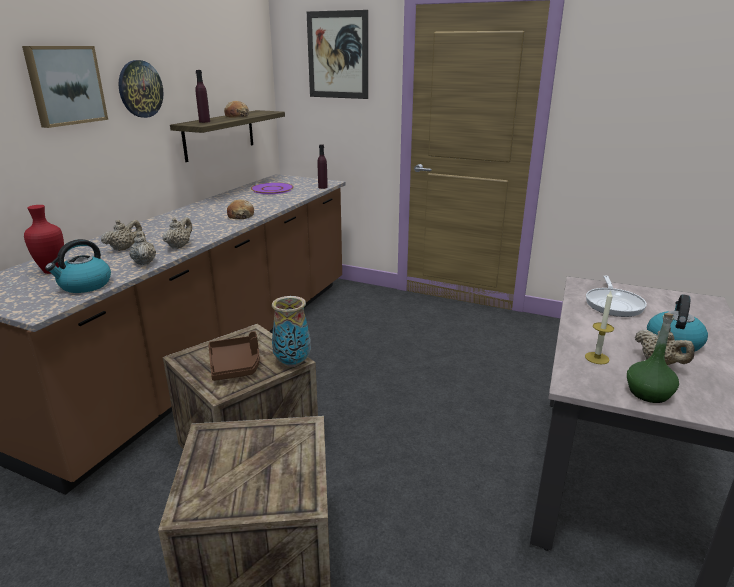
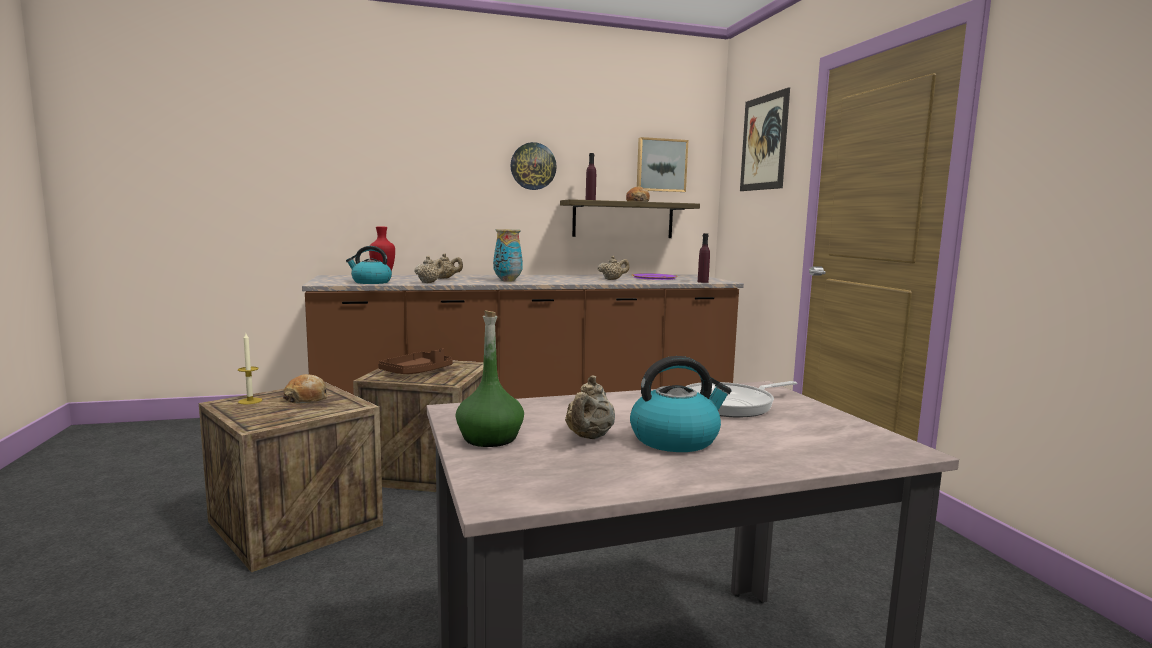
camera: 50 degrees right, 15 degrees down
picture [22,46,108,128] -> picture moved to [637,137,689,192]
beige teapot [163,217,192,249] -> beige teapot moved to [598,256,629,280]
bread [227,199,254,219] -> bread moved to [283,374,328,404]
vase [272,296,311,367] -> vase moved to [493,229,523,282]
candle [585,291,614,364] -> candle moved to [238,333,262,404]

